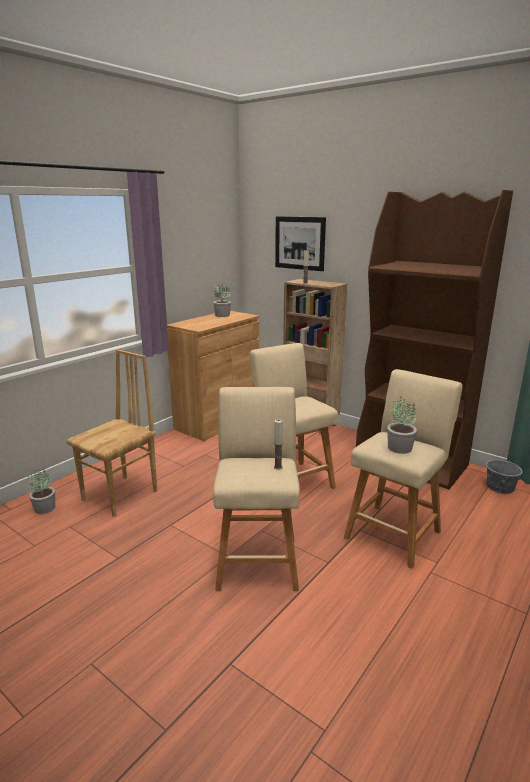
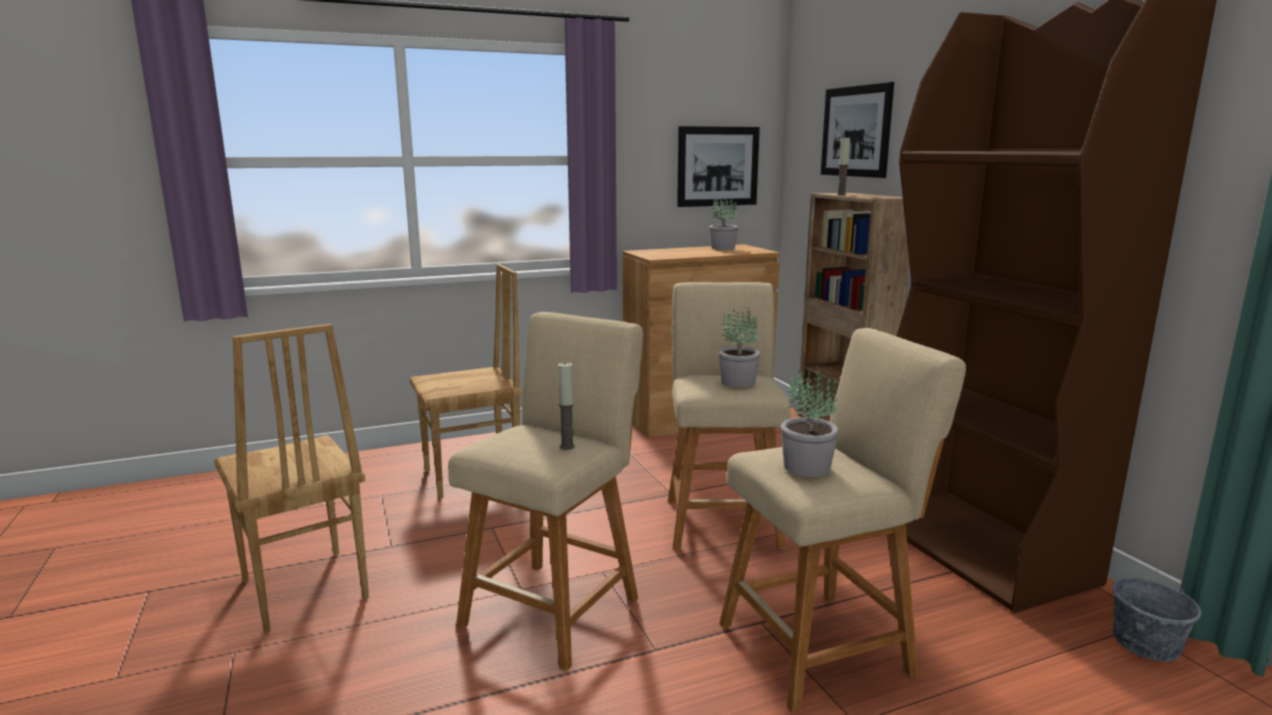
camera: 30 degrees right, 5 degrees down
potted plant [28,467,55,514] -> potted plant moved to [719,307,760,387]
none -> brown chair [214,324,369,633]
none -> picture [677,126,760,207]

